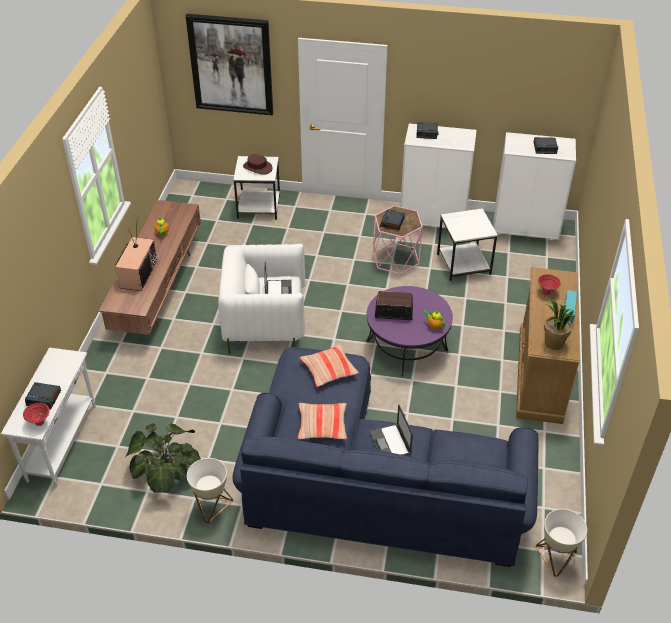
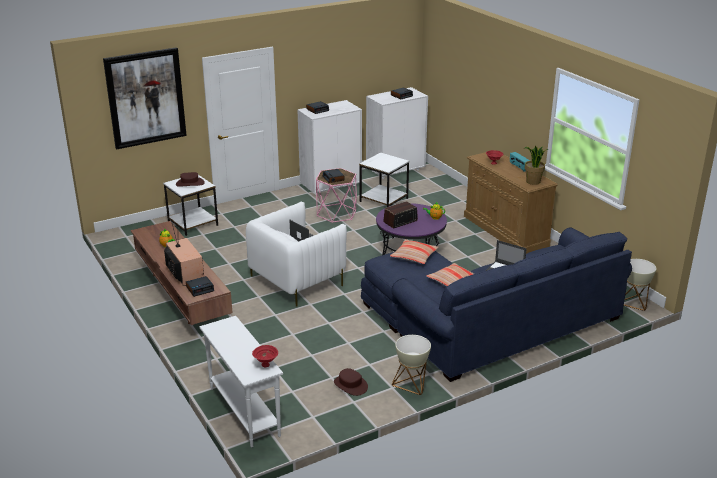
camera: 40 degrees left, 15 degrees down
alarm clock [25,382,61,409] -> alarm clock moved to [186,276,214,297]
potted plant [125,423,201,493] -> brown hat [334,368,368,396]

